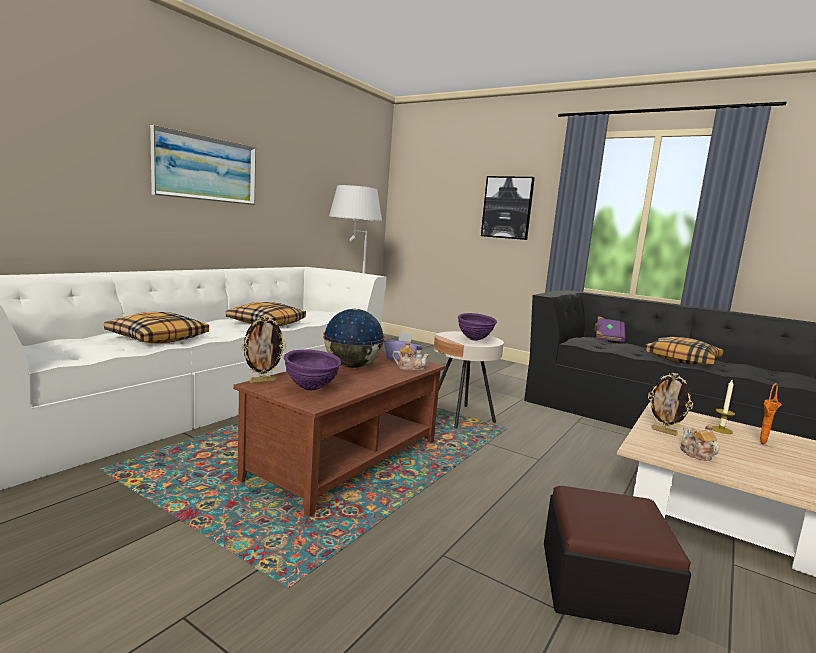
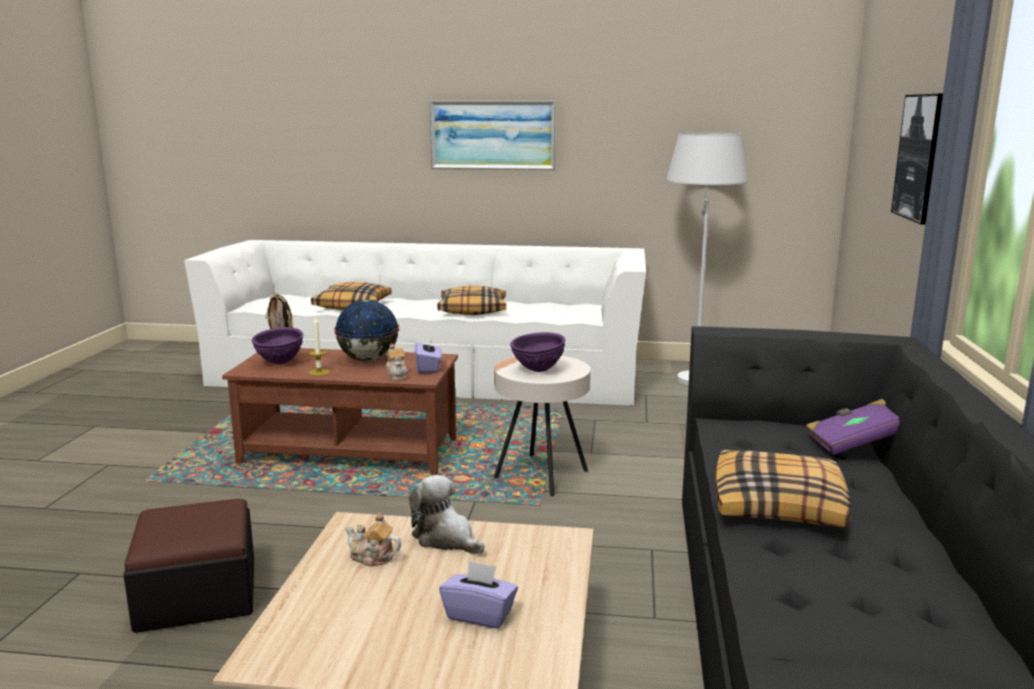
camera: 65 degrees right, 5 degrees up
picture frame [648,373,693,436] -> plush toy [409,475,485,554]
teapot [680,424,719,461] -> teapot turned 120 degrees counterclockwise [345,513,401,567]
candle [712,380,735,434] -> candle moved to [308,317,330,376]
orange vase [760,383,782,445] -> purple tissue box [439,561,518,629]

